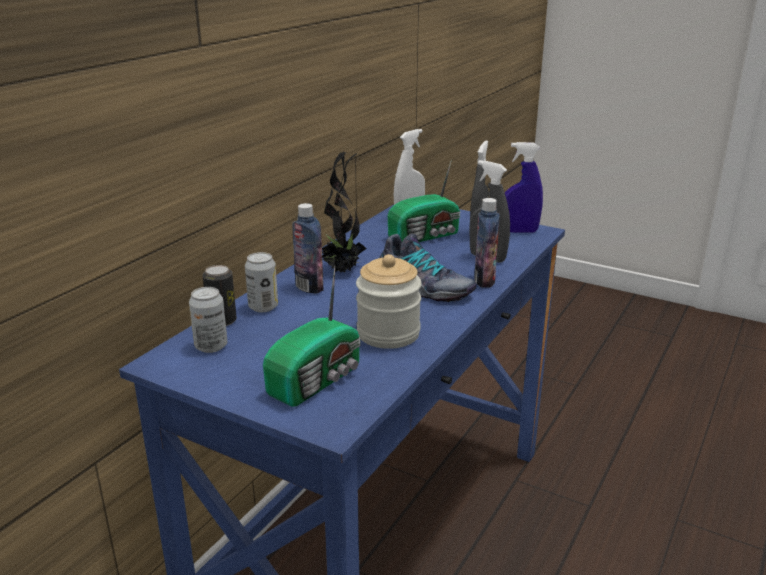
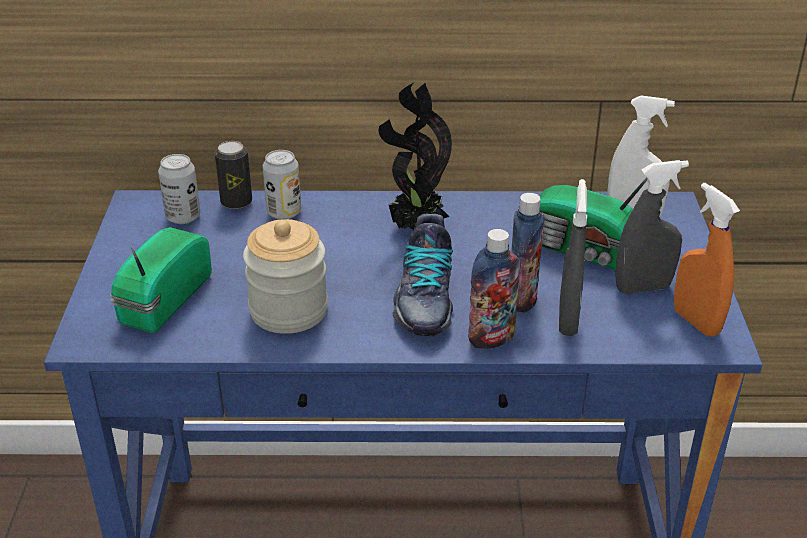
camera: 60 degrees right, 10 degrees up
radio [263,266,361,407] -> radio turned 105 degrees clockwise [110,227,212,333]
bottle [292,203,323,294] -> bottle moved to [511,193,544,313]
blue spray bottle [505,142,543,233] -> orange spray bottle [674,183,740,337]

